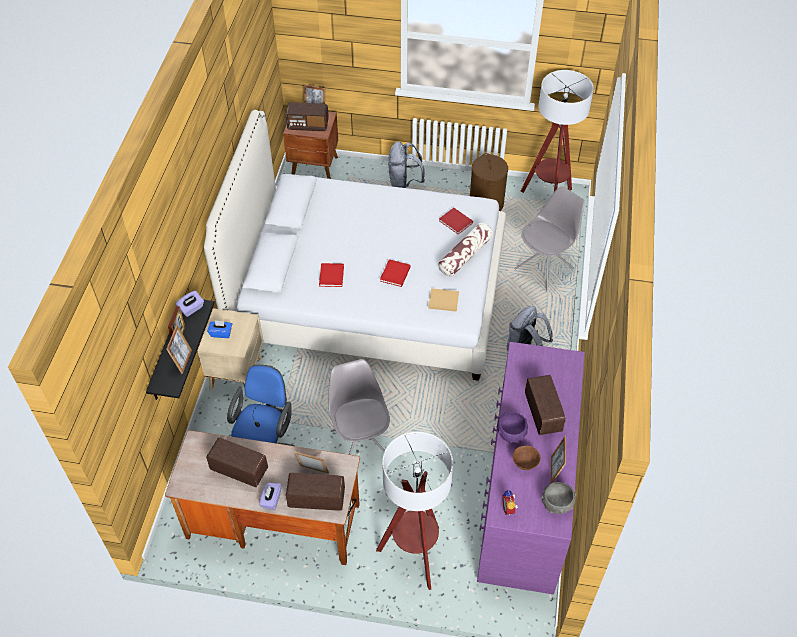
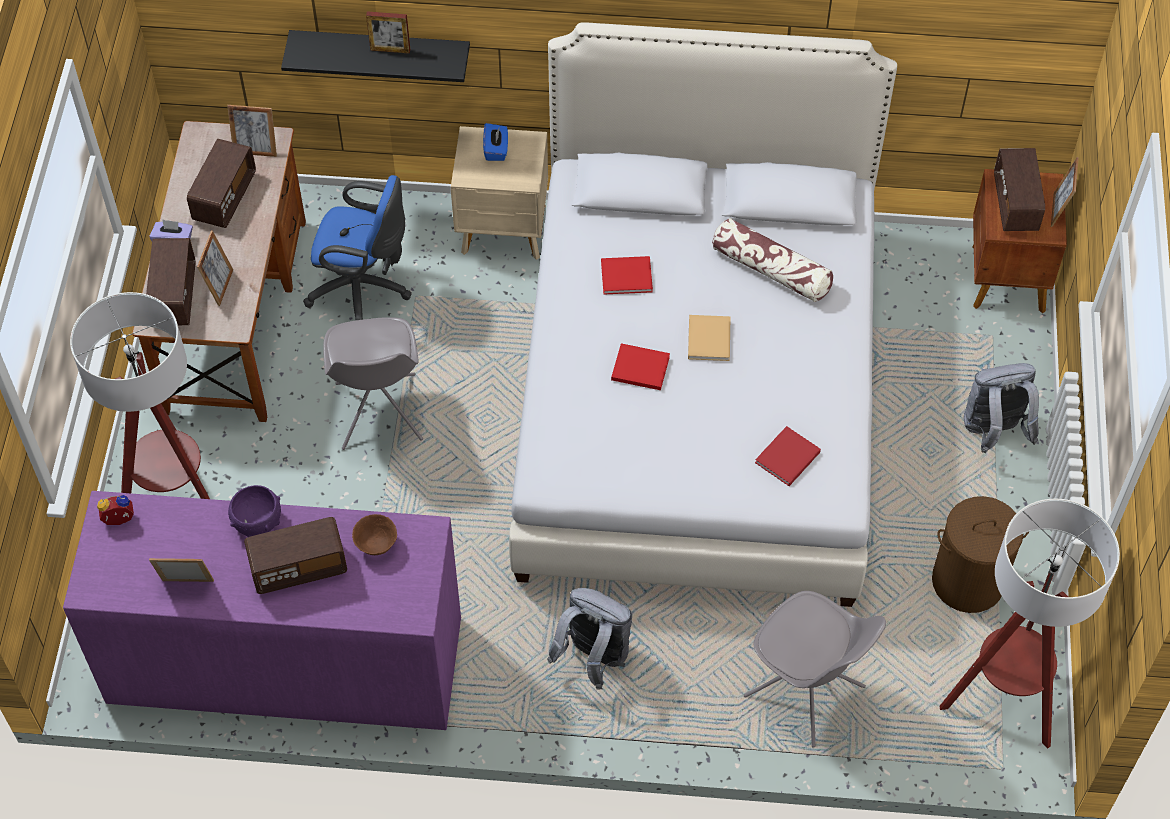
camera: 85 degrees right, 5 degrees up
picture frame [166,325,192,374] -> picture frame moved to [227,105,277,157]
purple tissue box [175,291,204,317] -> none
grey chair [328,359,390,455] -> grey chair turned 105 degrees clockwise [323,317,423,450]
beige book [428,288,459,312] -> beige book moved to [688,315,730,361]
pillow [438,223,493,277] -> pillow moved to [712,218,833,302]
brown bowl [513,445,541,470] -> brown bowl moved to [352,514,397,555]
grey bowl [541,481,576,514] -> none

